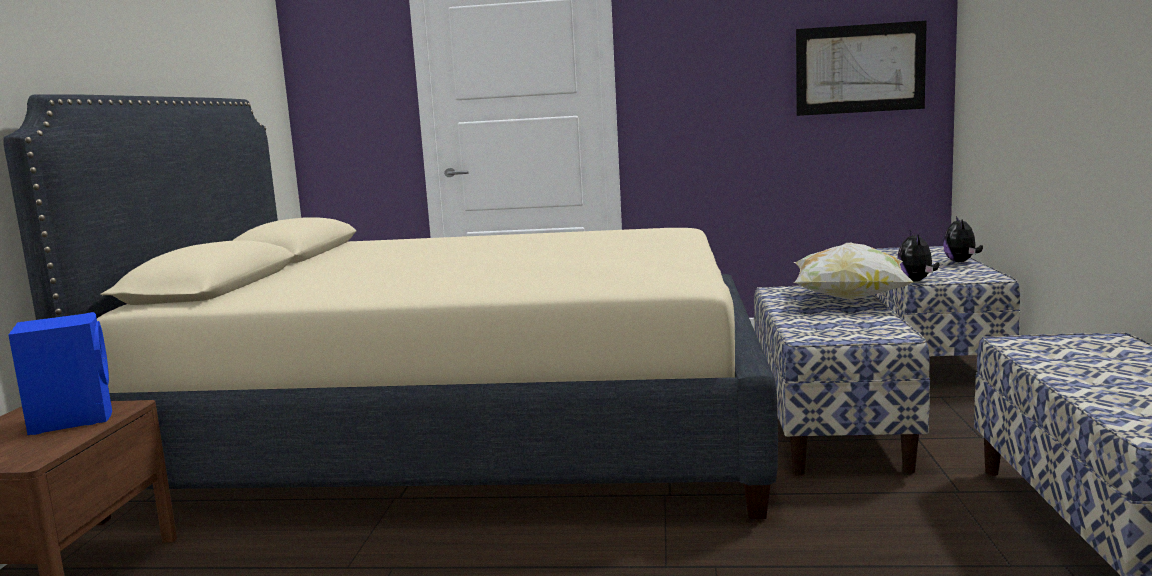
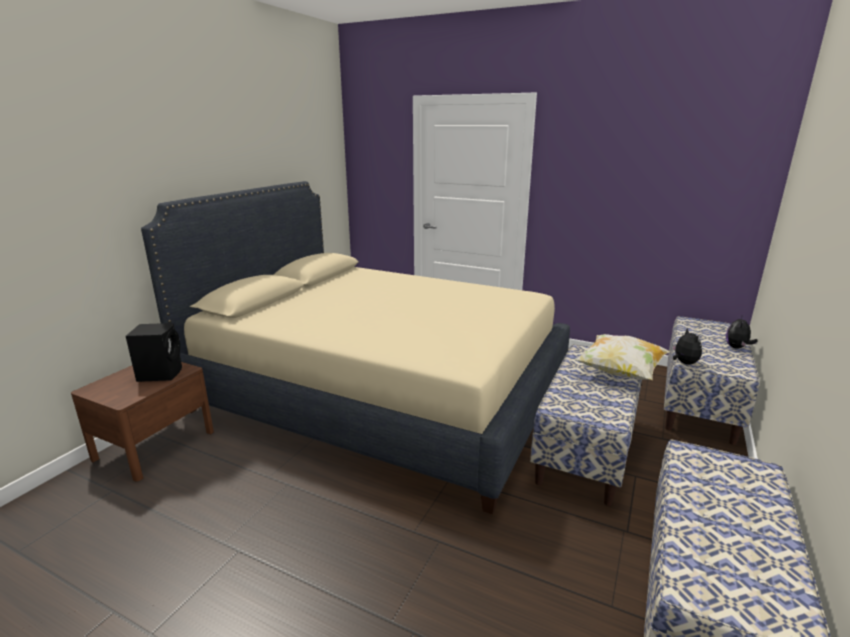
camera: 20 degrees right, 10 degrees up
blue speaker [9,312,112,435] -> black speaker [126,323,182,382]
picture [796,21,927,116] -> none
plush toy [897,231,939,281] -> plush toy turned 150 degrees clockwise [672,328,702,365]

